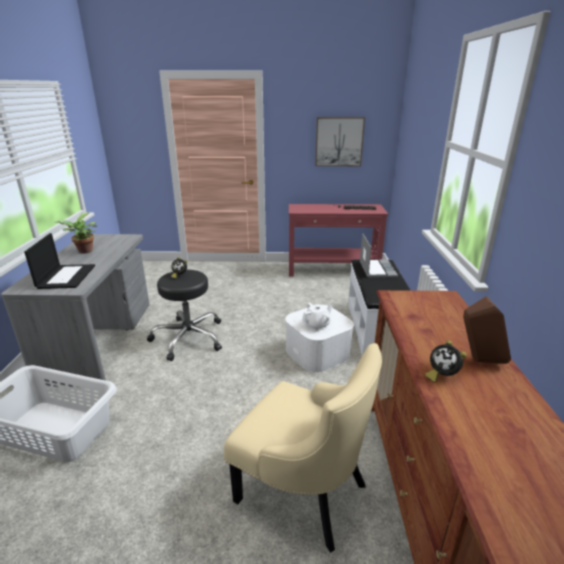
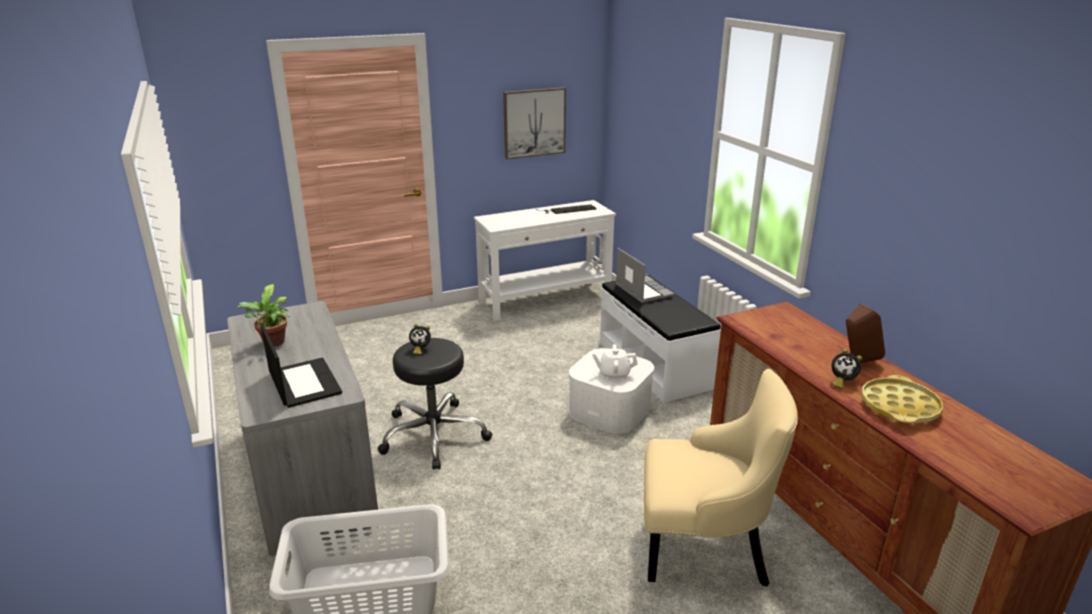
camera: 25 degrees left, 0 degrees up
red console table [289,204,388,276] -> white console table [474,200,616,321]
white teapot [302,303,332,331] -> white teapot turned 120 degrees counterclockwise [592,344,638,380]
none -> yellow tray [861,375,943,423]

